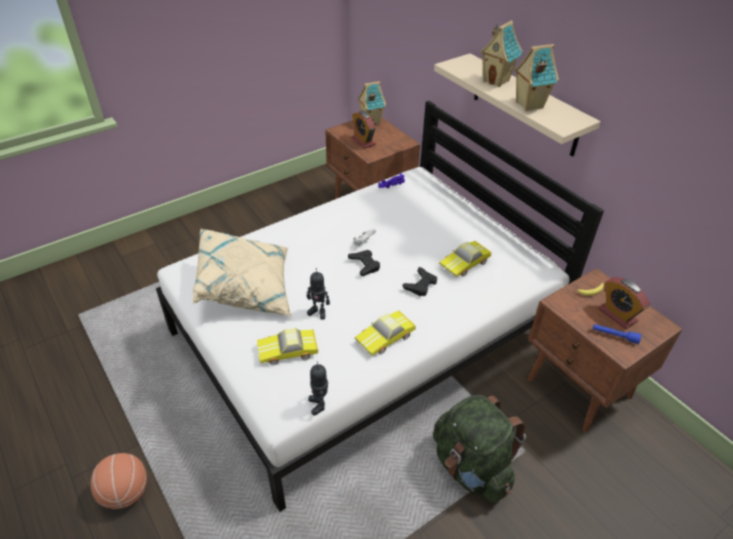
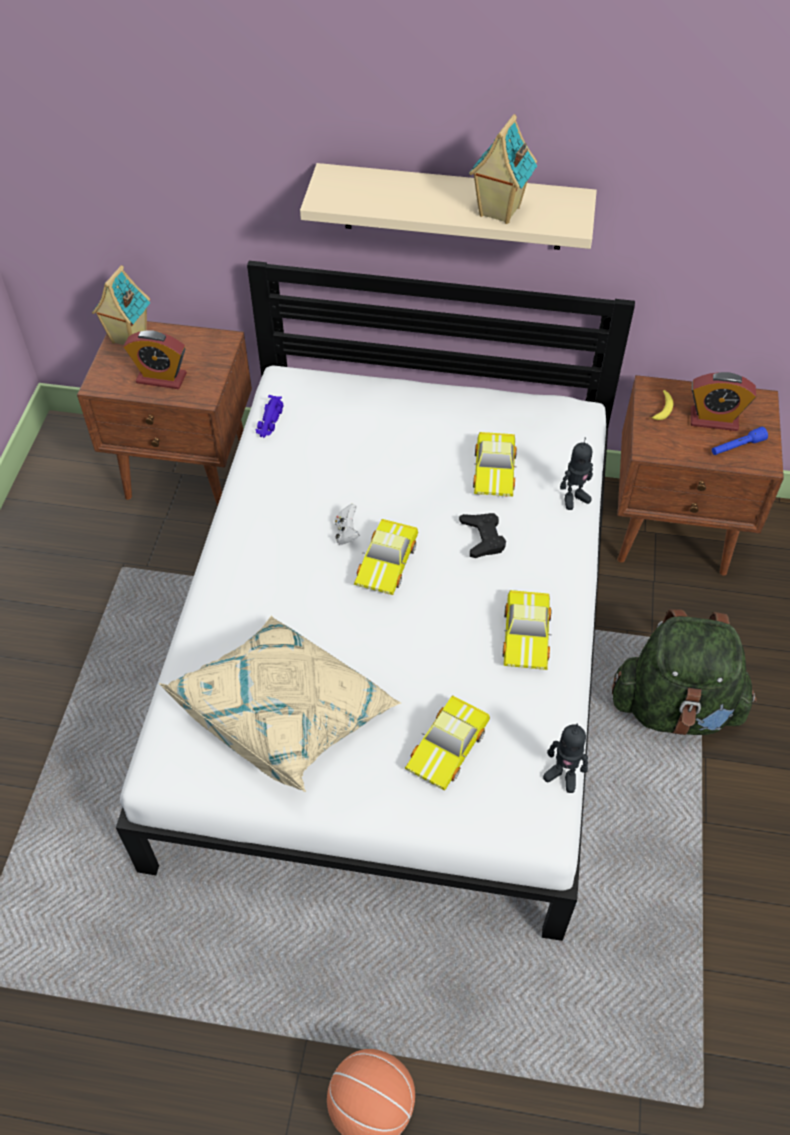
camera: 45 degrees left, 10 degrees up
toy robot [307,268,330,320] -> toy robot moved to [560,437,593,510]
black game controller [348,250,380,276] -> toy car [354,519,418,595]
toy house [480,20,523,87] -> none

